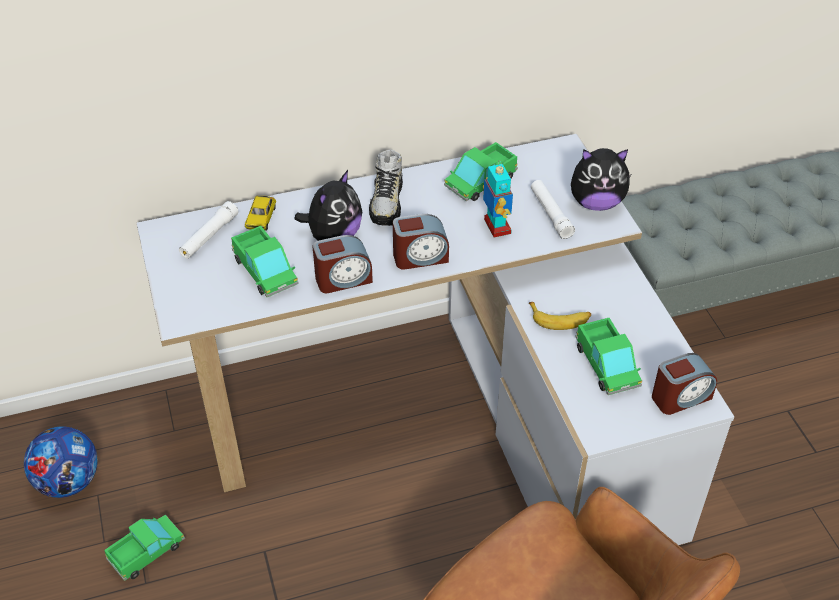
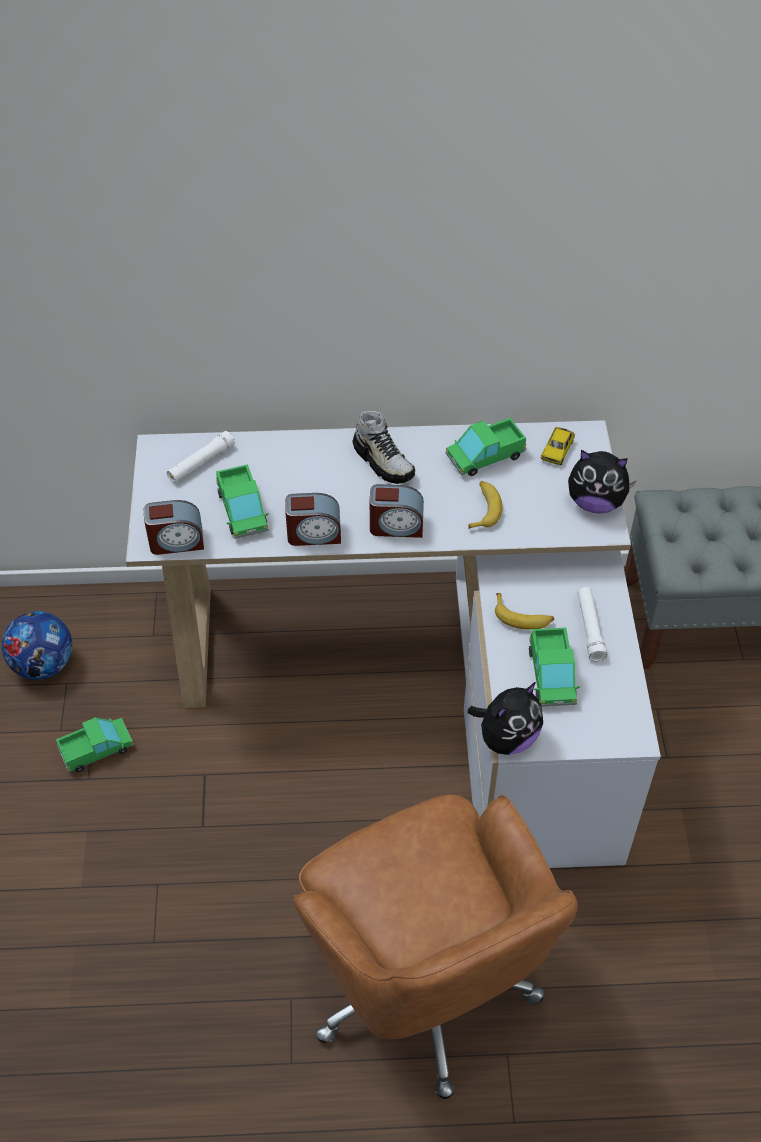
camera: 15 degrees right, 5 degrees up
toy car [245,196,276,231] -> toy car moved to [541,427,575,465]
plush toy [294,170,362,241] -> plush toy moved to [468,682,543,755]
shoe [369,149,403,226] -> shoe turned 60 degrees counterclockwise [353,411,415,484]
toy robot [483,160,513,238] -> banana [468,481,502,529]
white flashlight [531,180,575,239] -> white flashlight moved to [577,587,607,661]
alarm clock [652,353,717,415] -> alarm clock moved to [144,500,204,555]

